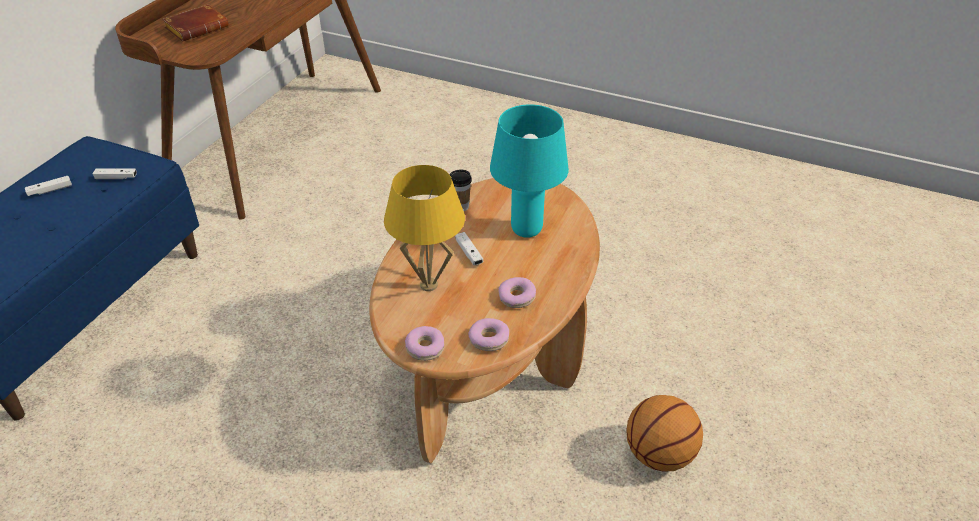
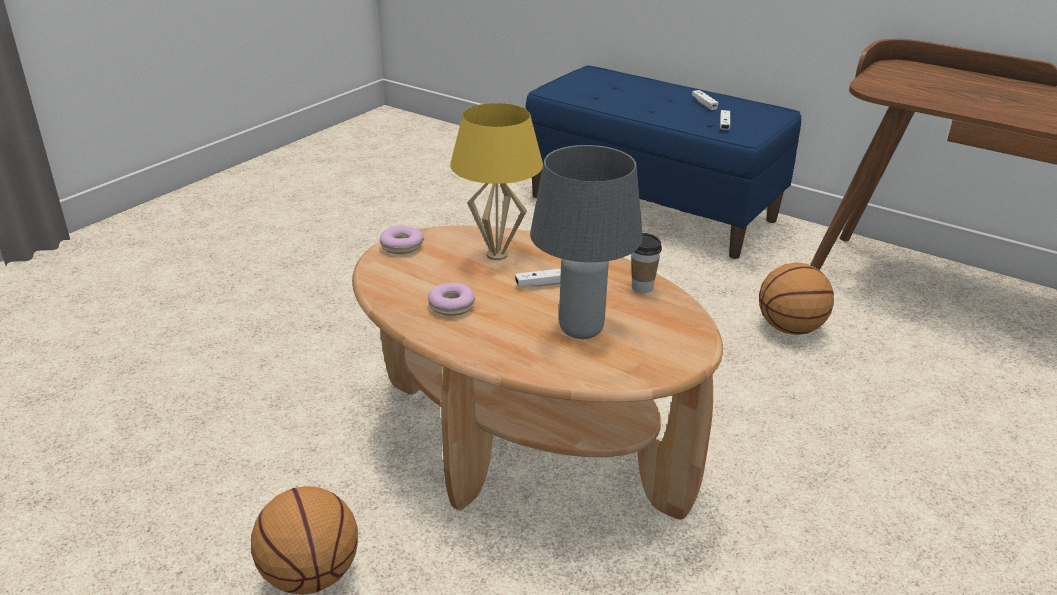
camera: 100 degrees right, 10 degrees down
brown book [162,5,229,42] -> none
donut [468,318,509,351] -> none
turquoise table lamp [490,104,569,238] -> grey table lamp [530,145,643,339]
none -> basketball [759,262,834,335]

